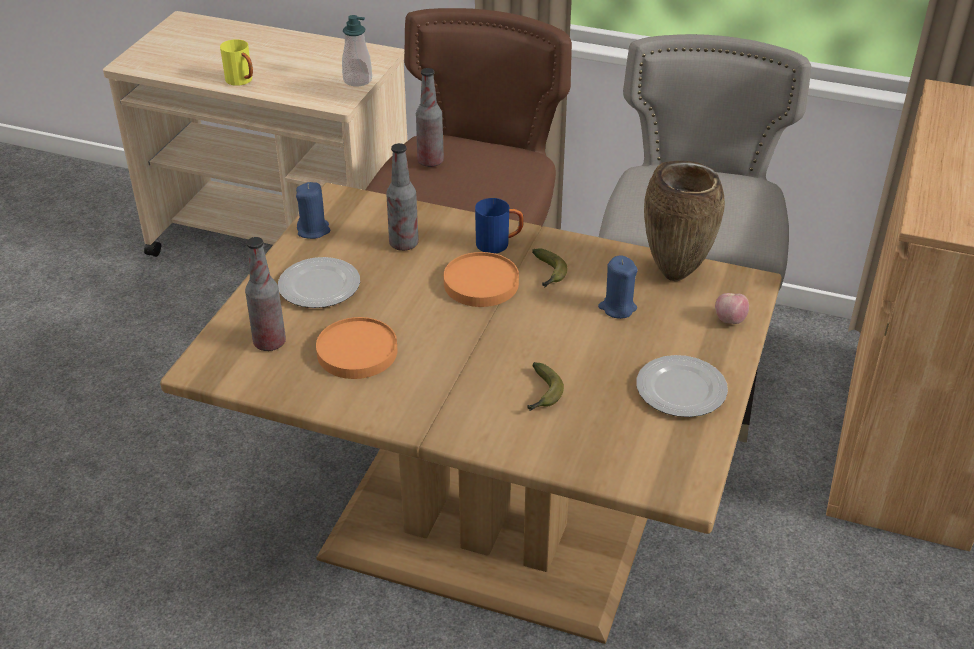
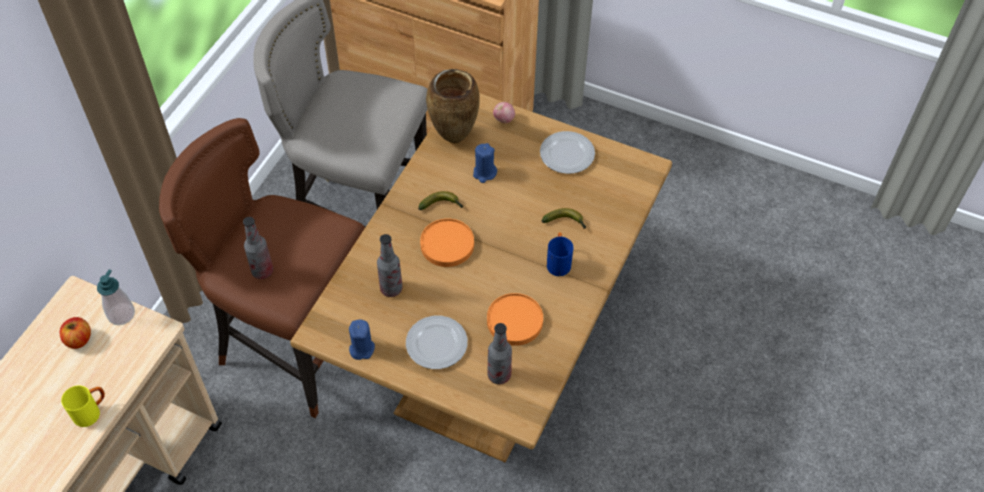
camera: 85 degrees left, 15 degrees up
blue mug [475,198,524,253] -> blue mug moved to [547,233,574,276]
none -> apple [60,317,91,349]

